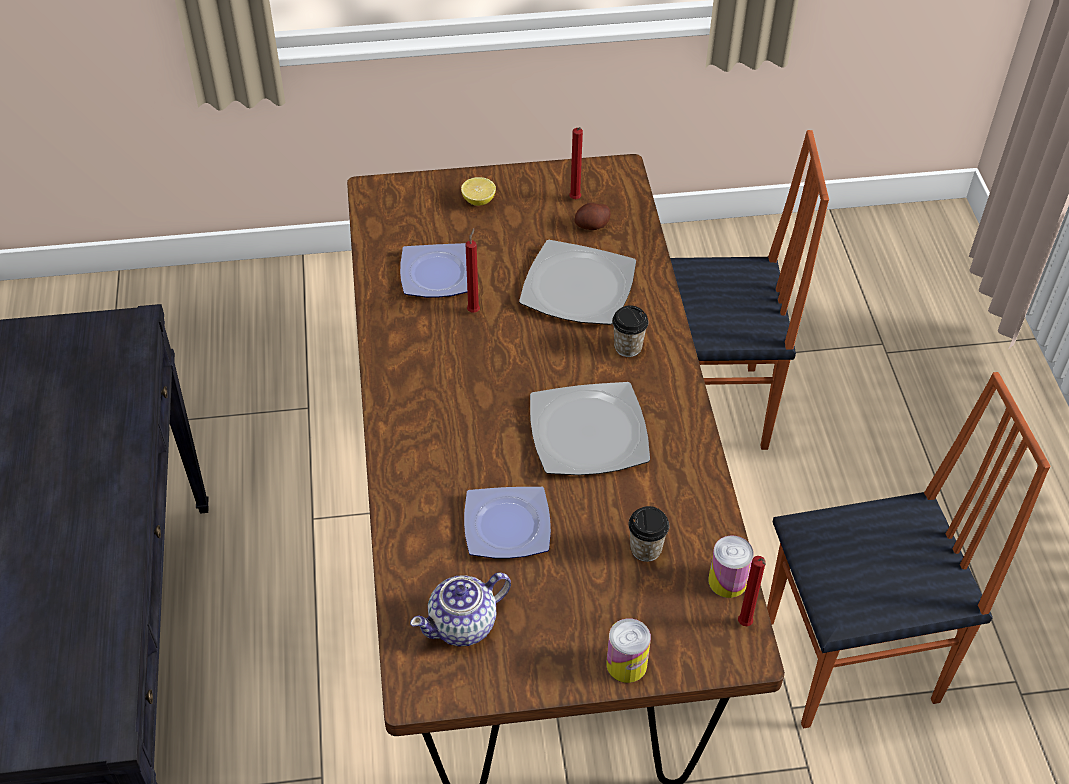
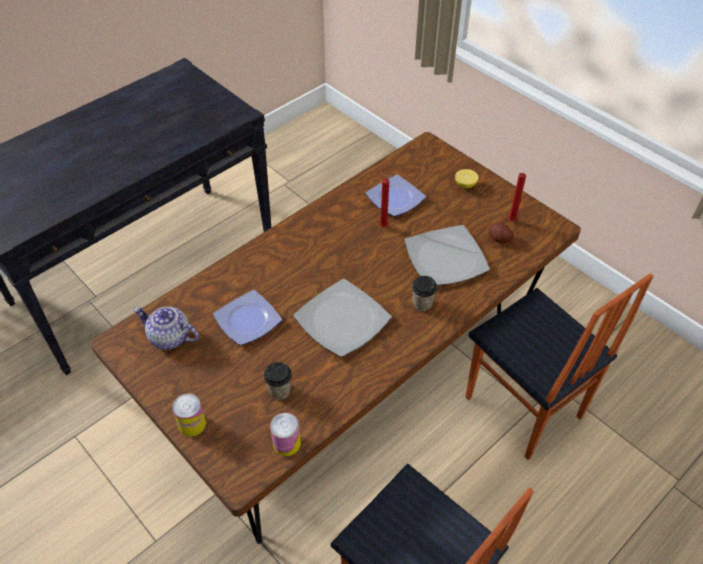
camera: 55 degrees right, 0 degrees up
red candle [738,556,766,626] -> none

